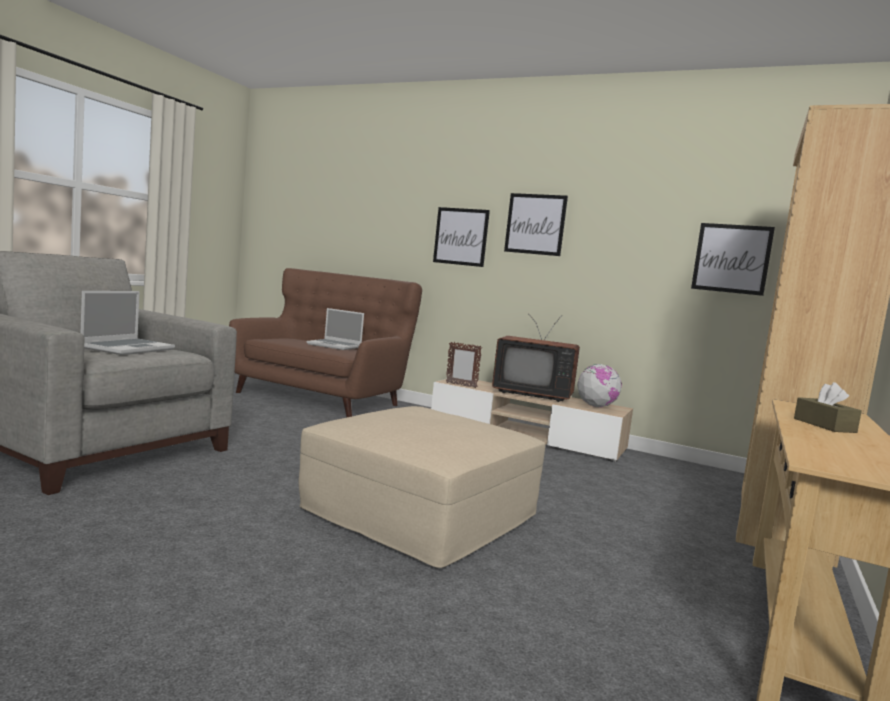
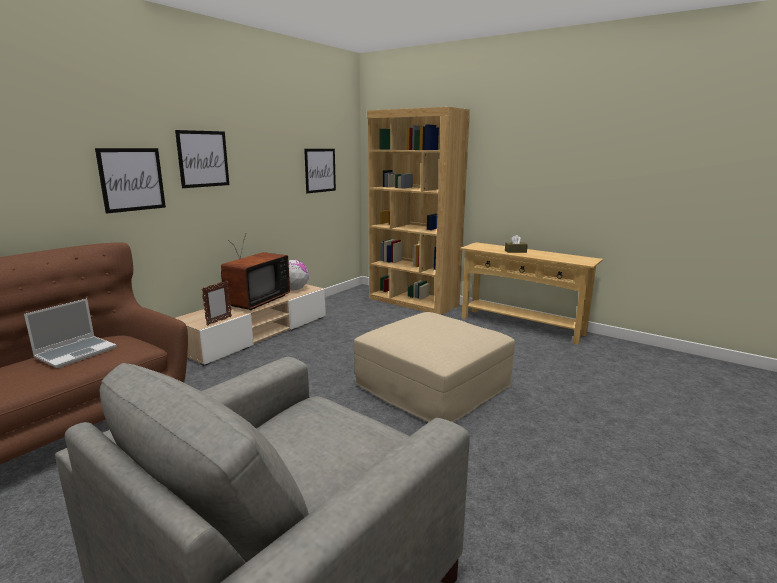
camera: 80 degrees left, 10 degrees up
laptop [81,291,175,355] -> none

